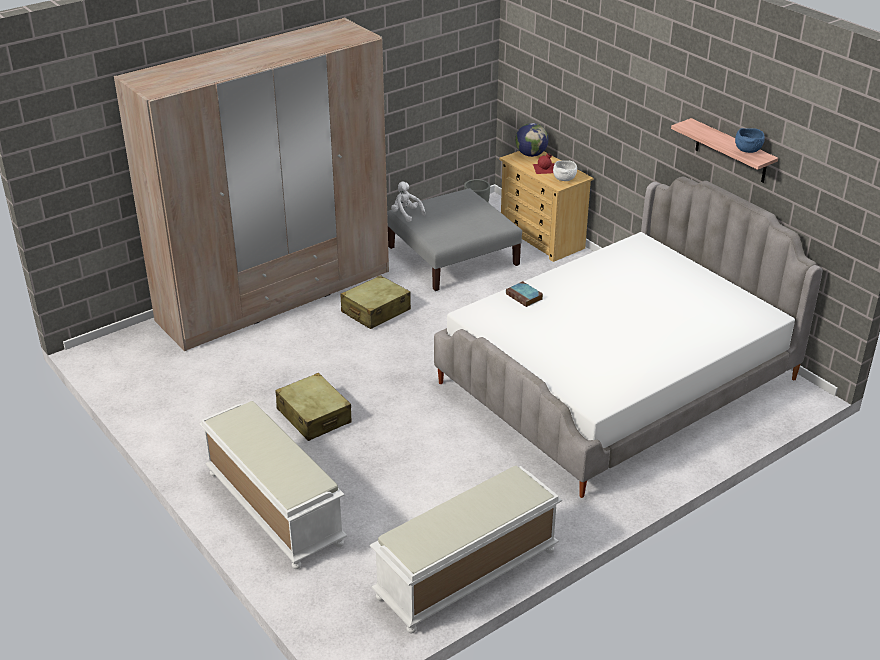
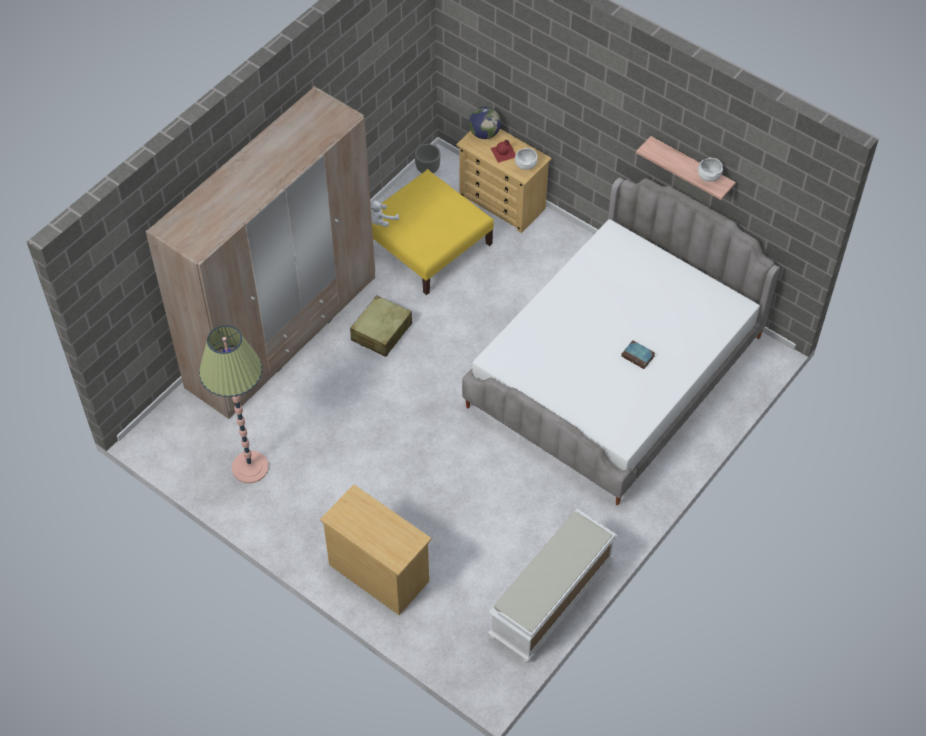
camera: 15 degrees left, 20 degrees up
white bench [199,401,347,569] -> beige dresser [320,484,432,615]
beige suitcase [275,373,351,441] -> none
grey ottoman [387,188,522,291] -> yellow ottoman [372,169,494,295]
white plush toy [391,182,426,222] -> white plush toy turned 75 degrees counterclockwise [371,201,399,227]
book [506,281,543,307] -> book moved to [621,340,655,369]
blue bowl [735,128,765,153] -> white bowl [698,158,723,182]
none -> floor lamp [199,325,269,483]

